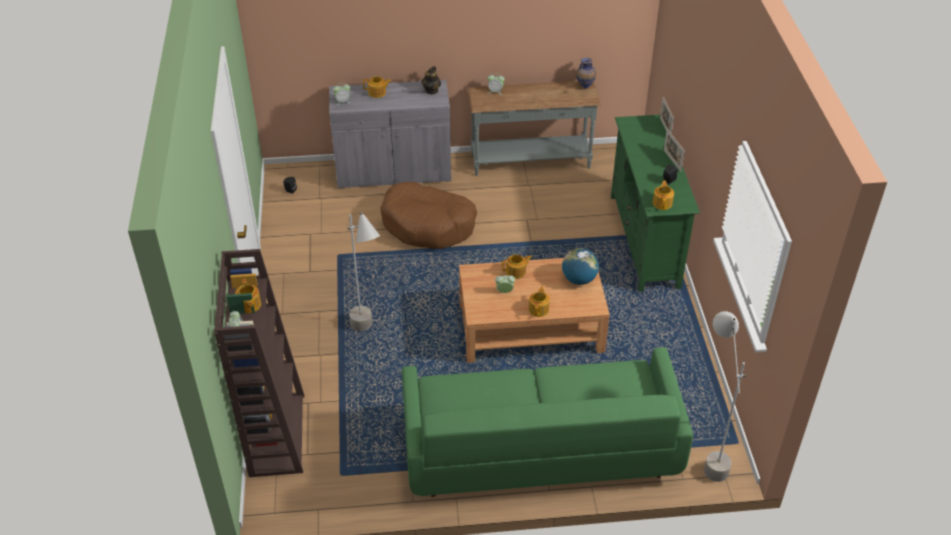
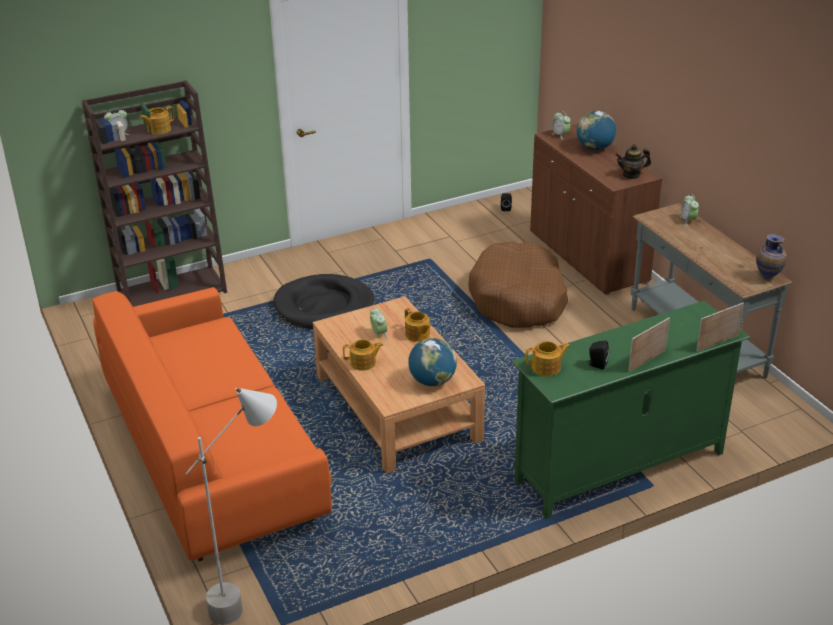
camera: 70 degrees right, 10 degrees down
grey cabinet [329,80,451,188] -> brown cabinet [530,124,662,295]
grey floor lamp [346,211,380,331] -> black dog bed [274,274,375,329]
teapot [363,76,391,98] -> globe [577,111,616,150]
green sofa [402,347,693,497] -> orange sofa [93,287,332,561]

